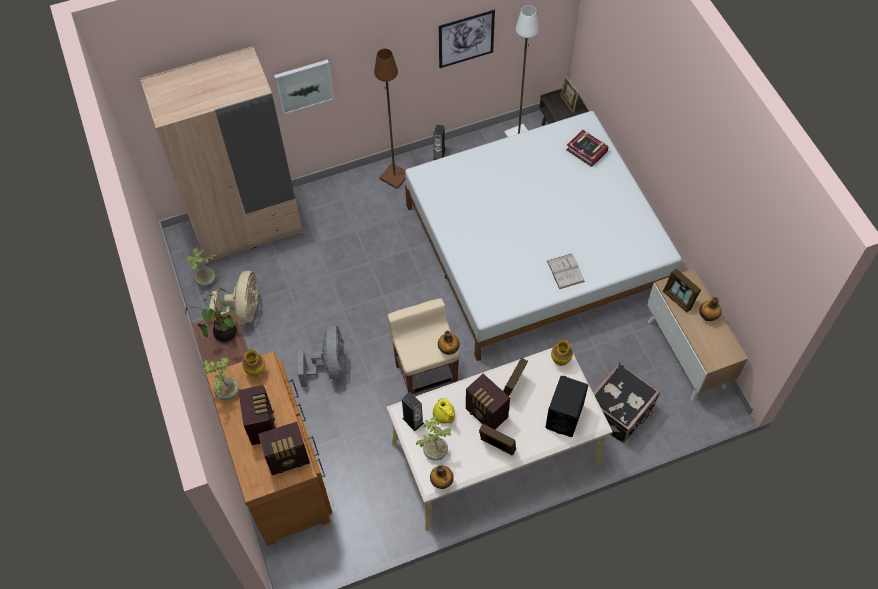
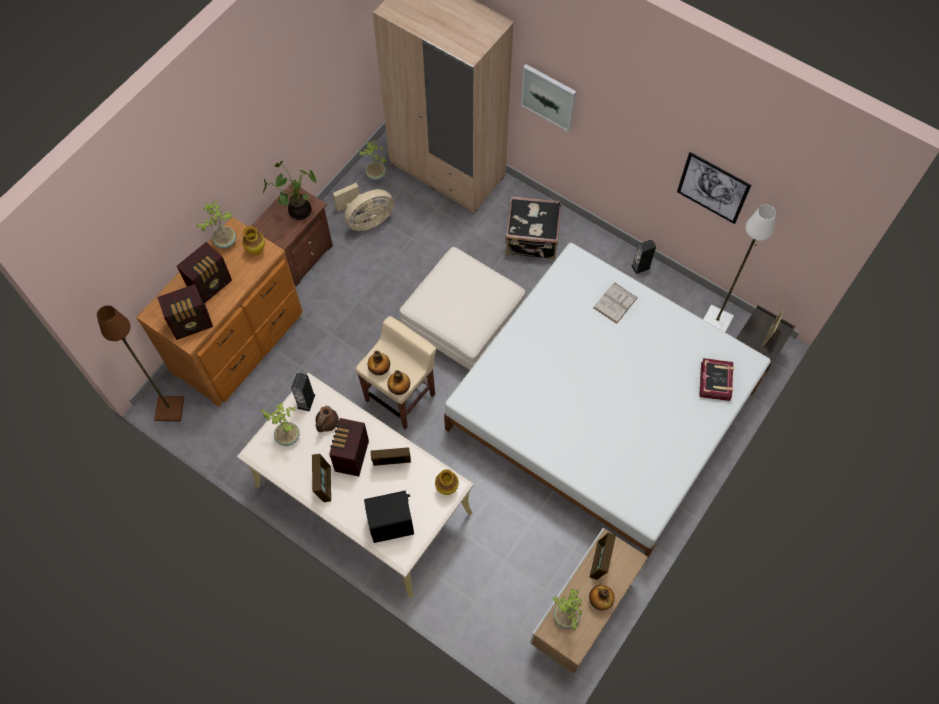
camera: 55 degrees right, 5 degrees up
radio [258,422,310,475] -> radio turned 60 degrees counterclockwise [157,284,213,340]
grey fan [298,325,346,387] -> none
brown floor lamp [374,49,406,189] -> brown floor lamp moved to [97,305,184,421]
bottle [430,465,454,489] -> bottle moved to [368,351,390,375]
yellow teapot [433,398,455,423] -> brown teapot [315,406,339,432]
white book [547,254,585,289] -> white book moved to [593,282,638,324]
black suitcase [593,363,660,443] -> black suitcase moved to [505,196,562,259]
none -> white ottoman [399,247,526,371]
none -> potted plant [553,589,582,630]

